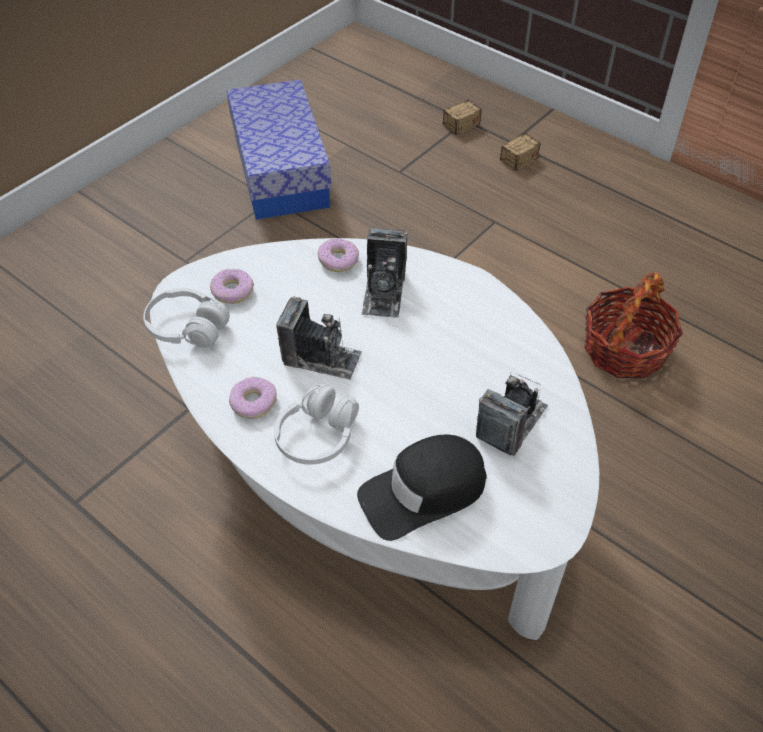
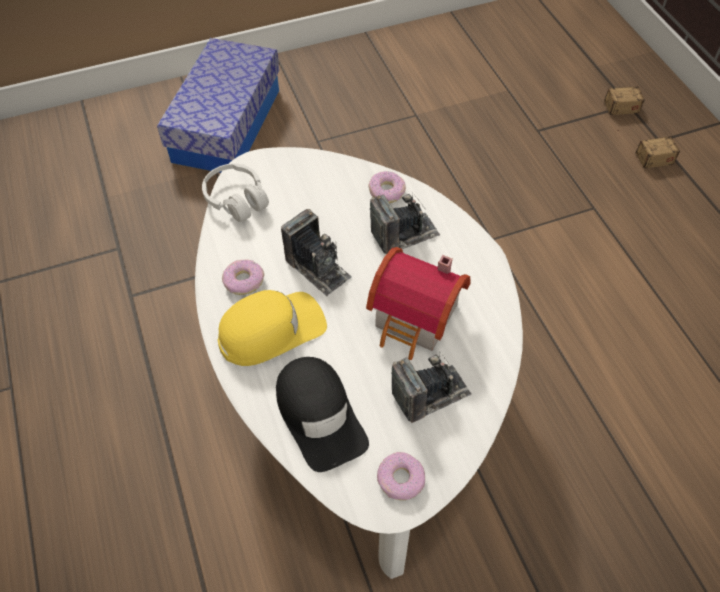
camera: 30 degrees right, 5 degrees up
donut [210,269,254,304] -> donut moved to [377,452,425,500]
storage box [227,79,332,220] -> storage box moved to [157,38,279,173]
white headphones [274,384,359,465] -> yellow cap [218,290,327,366]
black cap [357,435,487,541] -> black cap turned 120 degrees counterclockwise [276,357,369,472]
camera [361,228,408,318] -> camera turned 150 degrees counterclockwise [370,193,440,254]
basket [584,272,683,379] -> none
none -> toy house [366,247,471,360]

